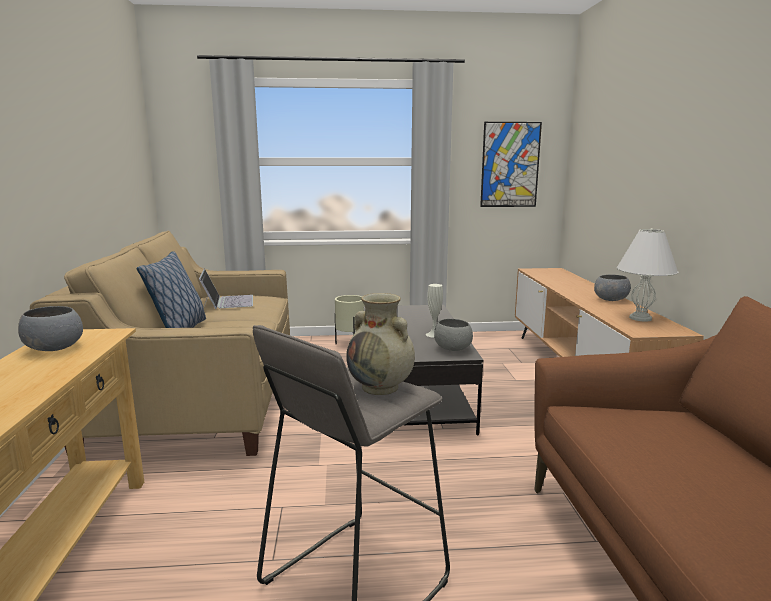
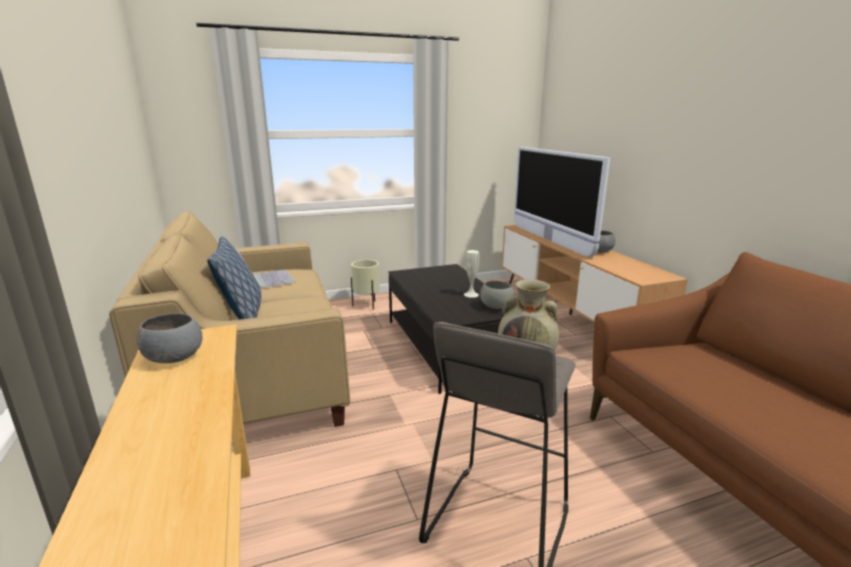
camera: 15 degrees left, 5 degrees up
picture [480,122,542,207] -> none
white table lamp [617,228,678,322] -> none
none -> television [514,147,610,257]

